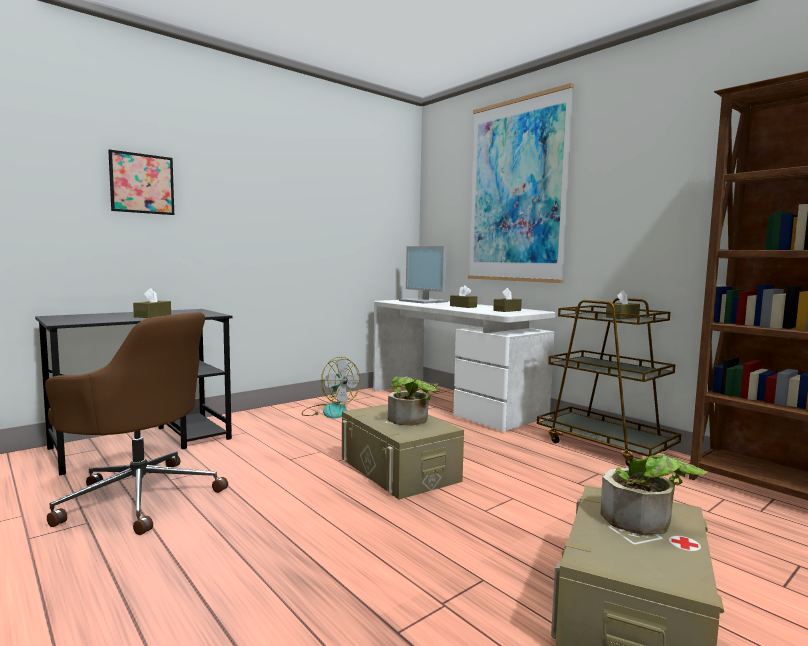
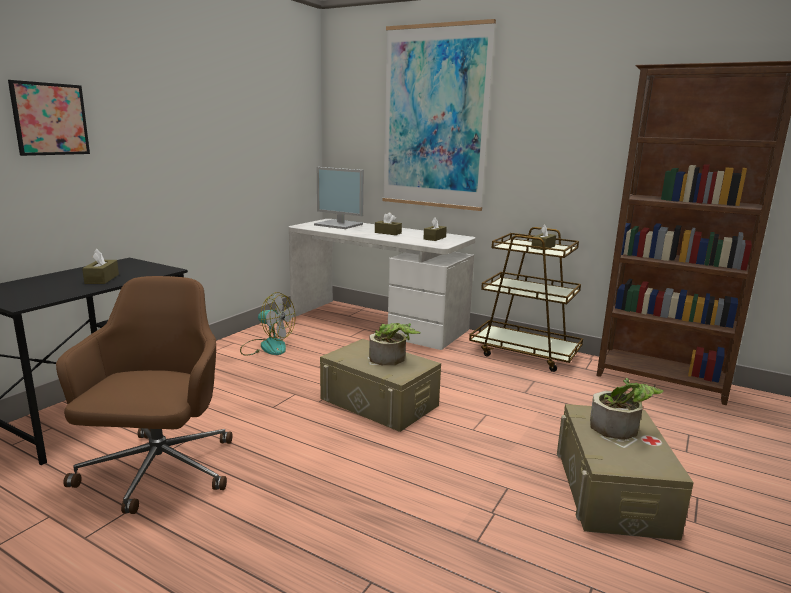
camera: 20 degrees left, 10 degrees up
brown office chair [45,312,228,535] -> brown office chair turned 90 degrees counterclockwise [56,276,232,514]

